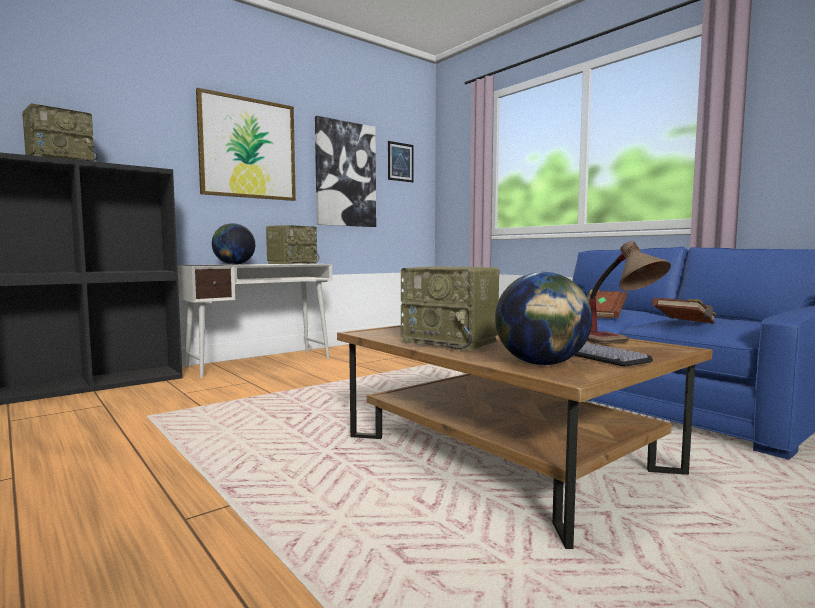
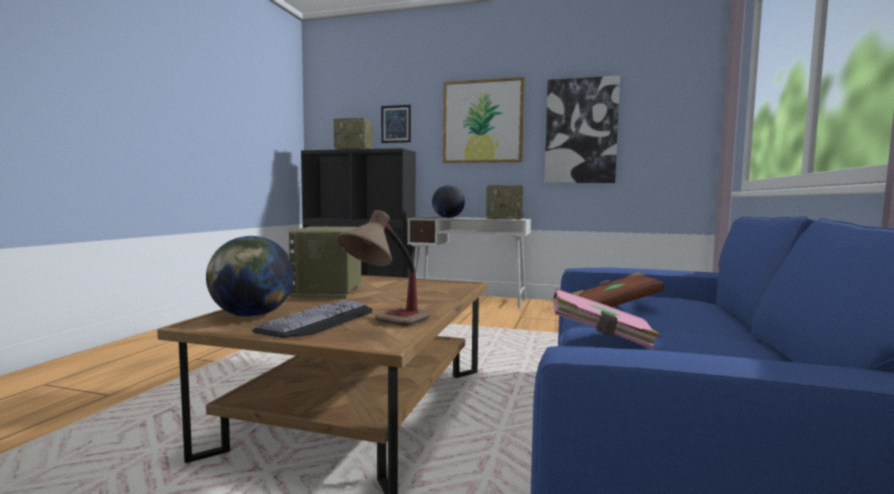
camera: 55 degrees right, 0 degrees up
picture [388,141,414,182] -> picture moved to [381,105,411,143]
brown book [652,298,716,324] -> pink book [553,288,661,350]

